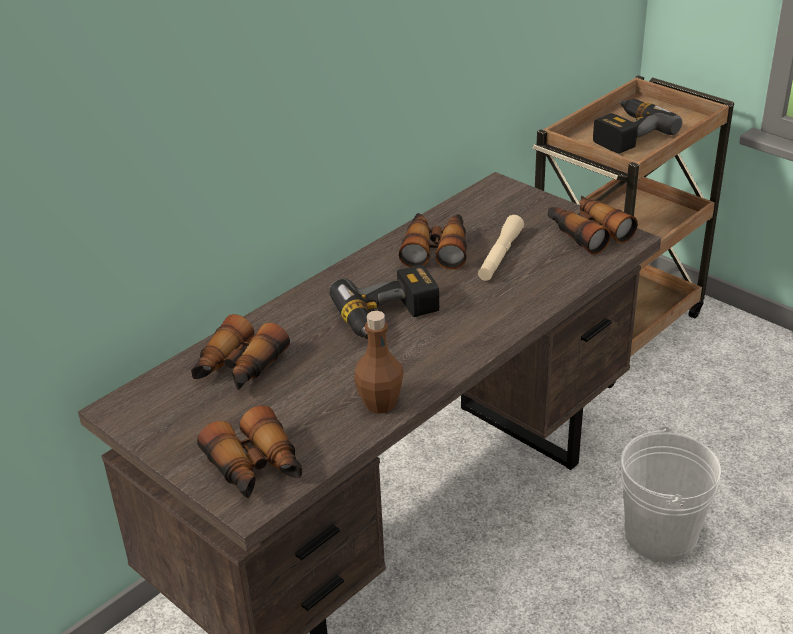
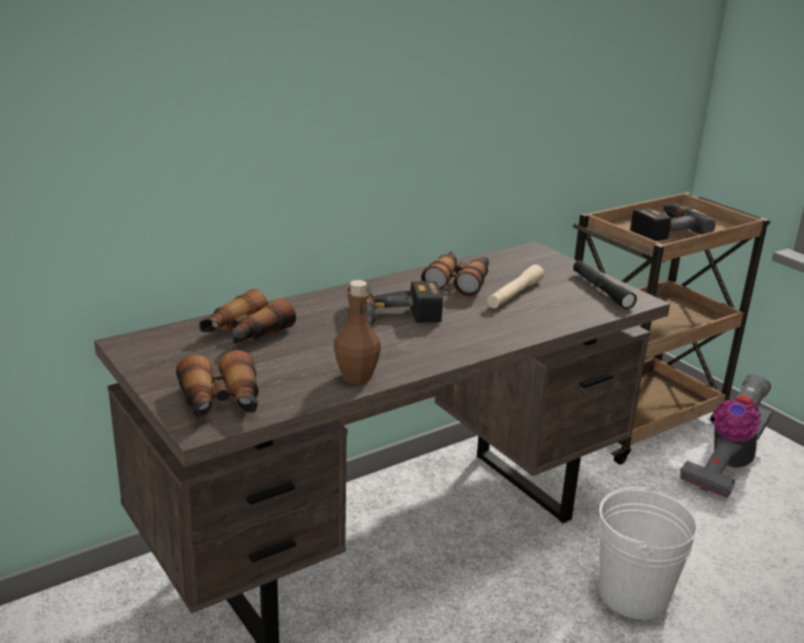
camera: 10 degrees right, 10 degrees down
binoculars [548,196,638,255] -> black flashlight [573,260,637,309]
none -> vacuum cleaner [680,374,773,498]

